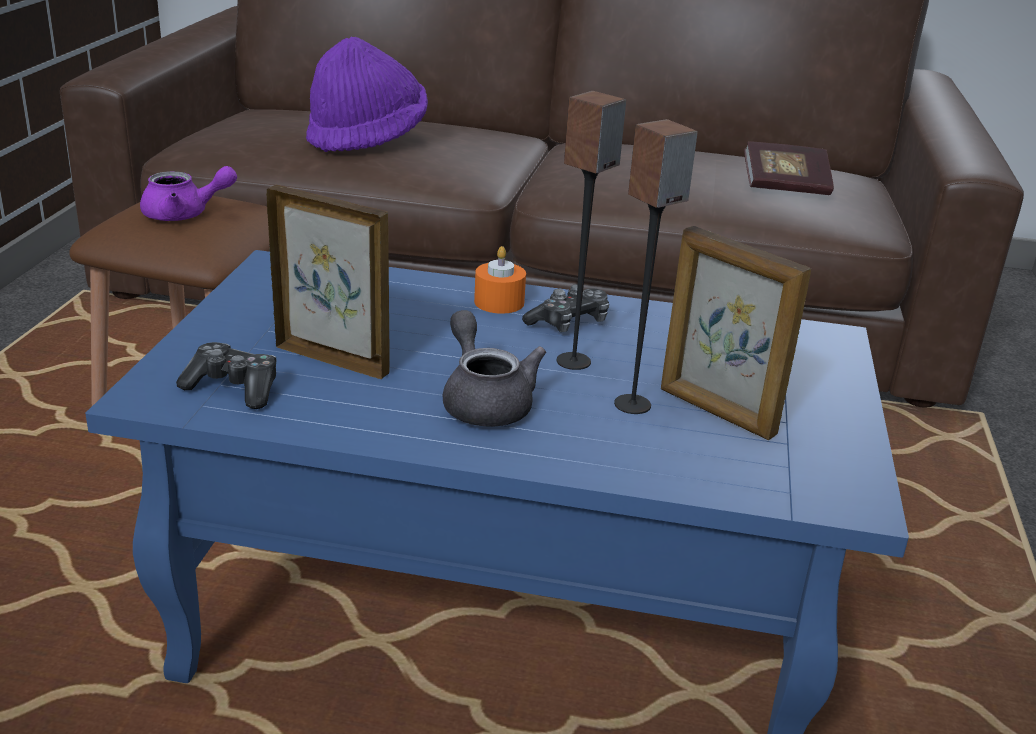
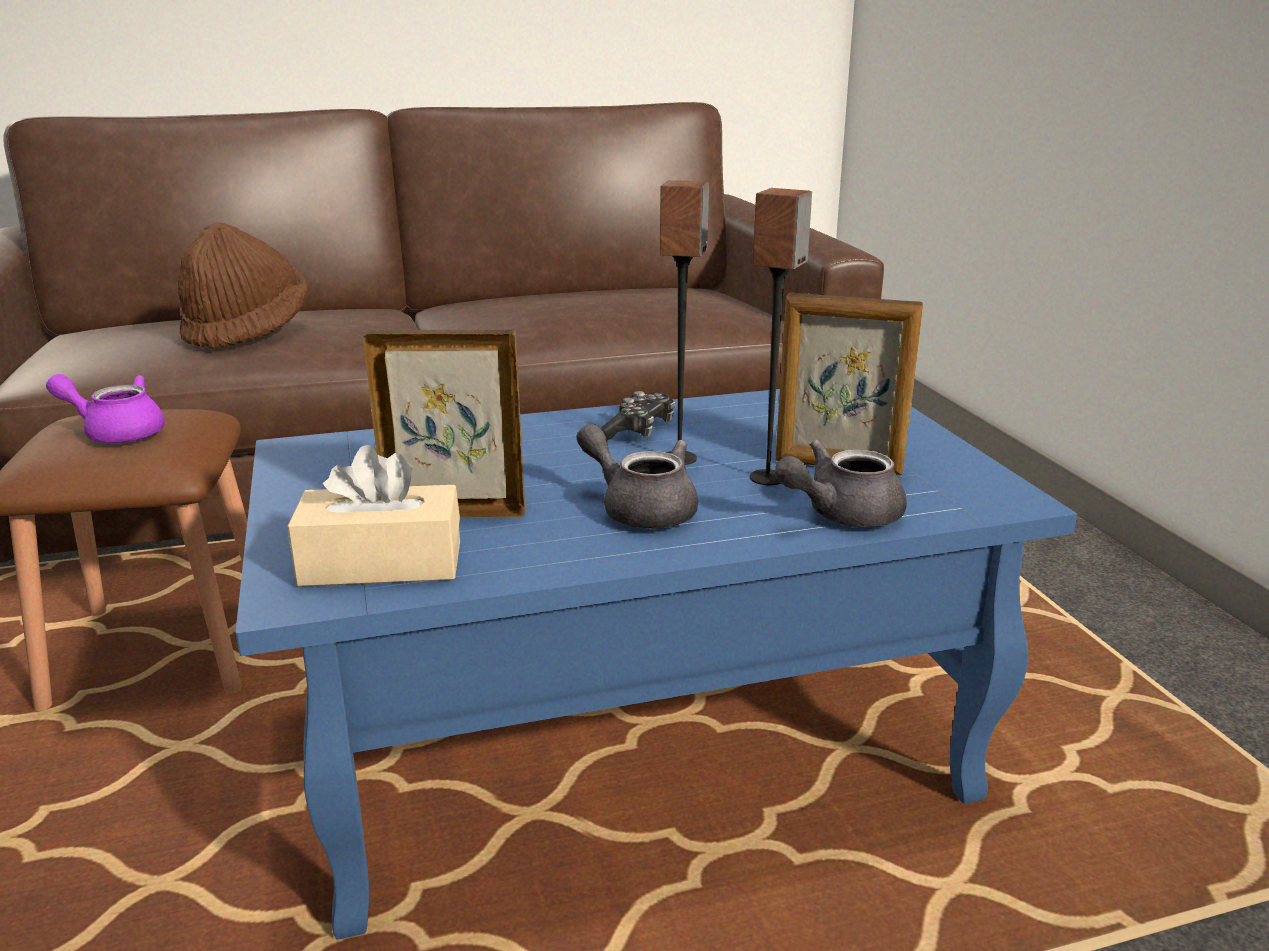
camera: 25 degrees left, 5 degrees down
purple teapot [140,166,237,221] -> purple teapot turned 135 degrees counterclockwise [46,374,165,443]
game controller [176,342,276,409] -> beige tissue box [287,445,460,587]
purple hat [306,37,428,152] -> brown hat [178,222,308,350]
orange candle [474,246,526,314] -> none
book [744,141,834,195] -> none
none -> grey teapot [775,440,907,527]

